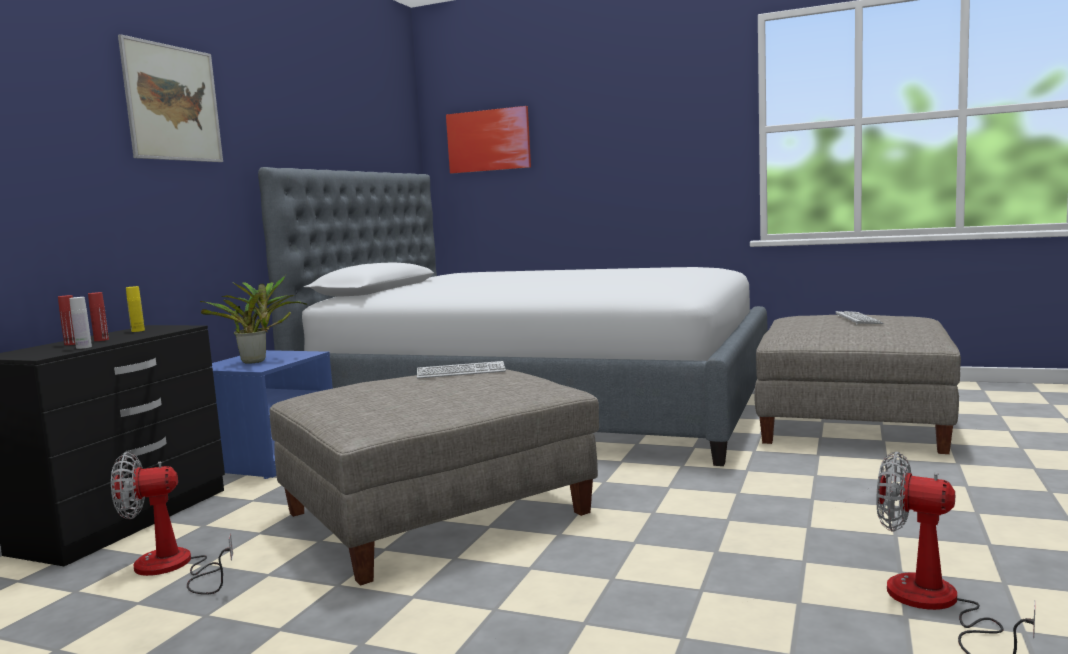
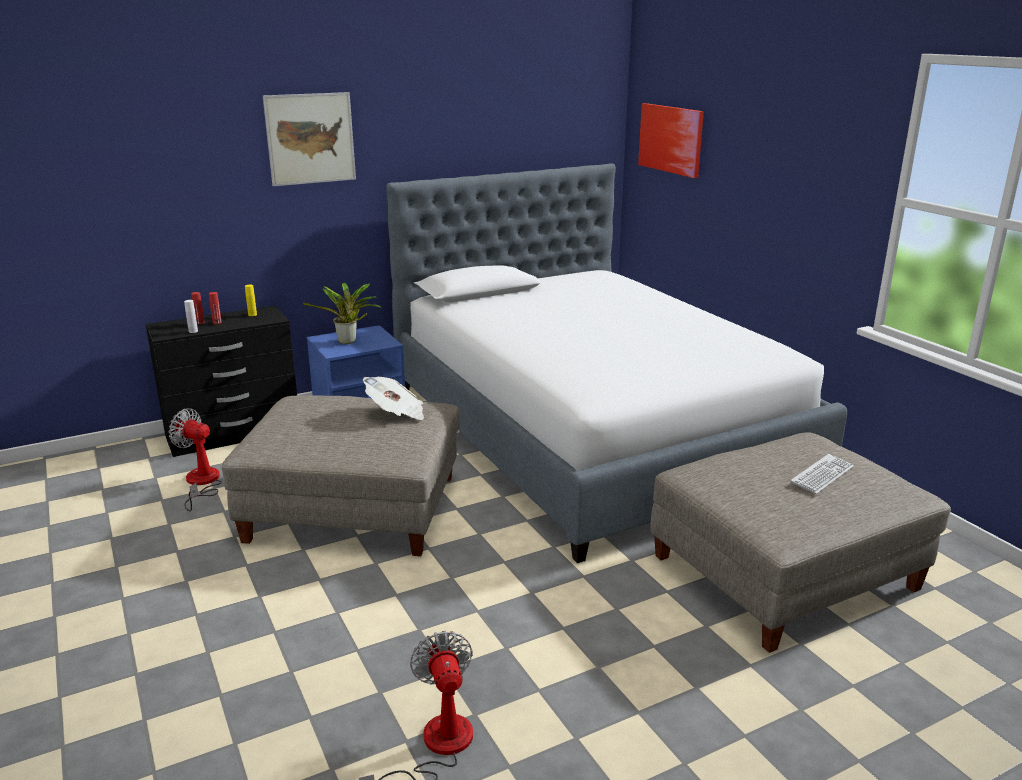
camera: 40 degrees right, 15 degrees up
keyboard [417,361,506,379] -> newspaper [363,377,424,420]

